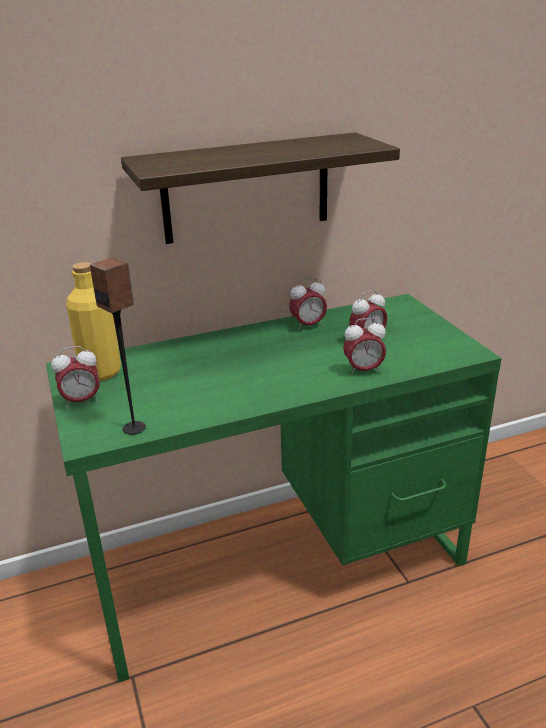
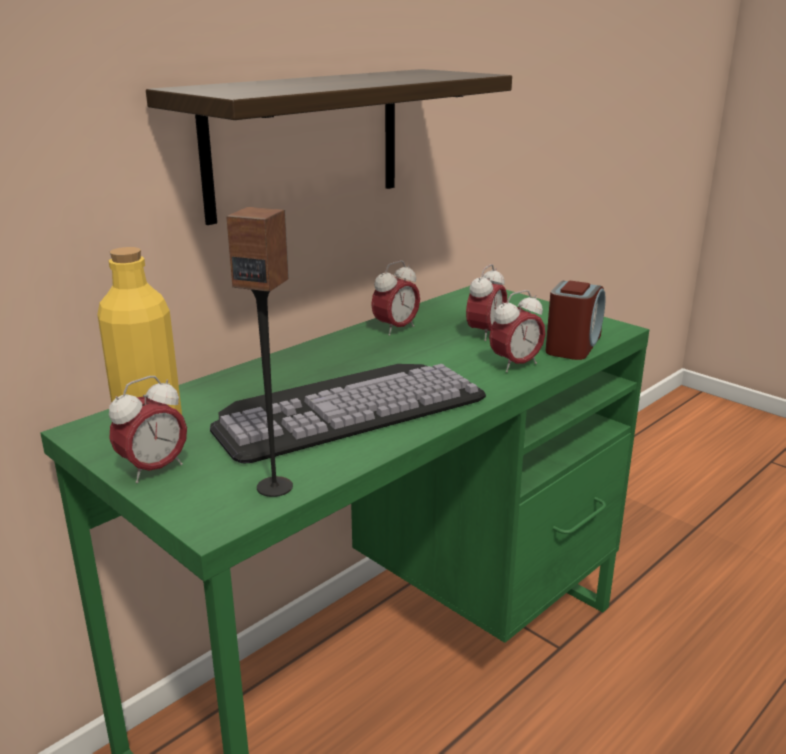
camera: 25 degrees left, 5 degrees down
none -> keyboard [210,364,486,464]
none -> alarm clock [546,281,605,360]

